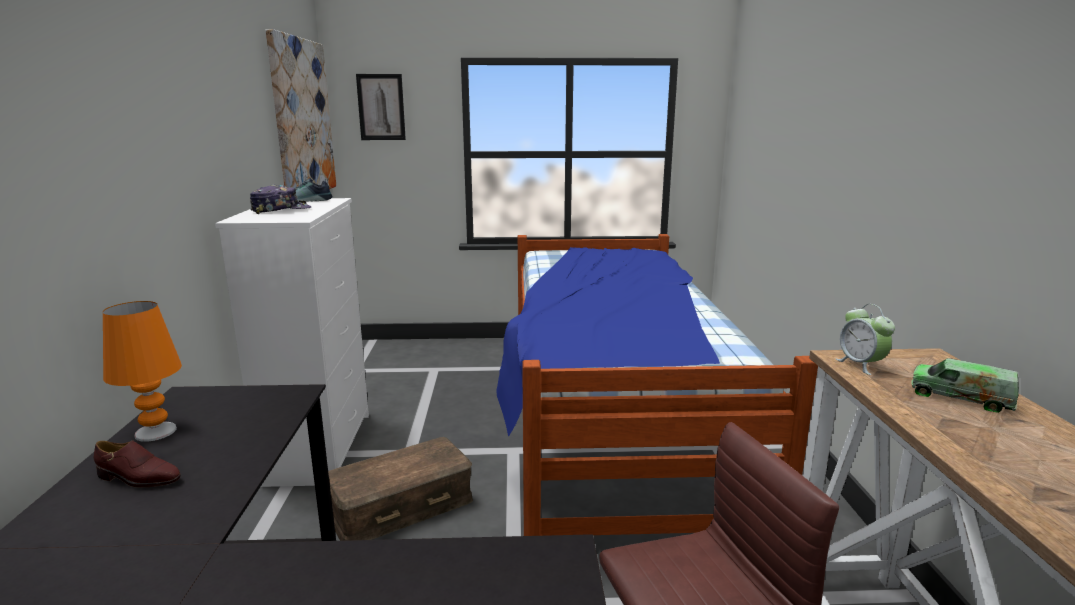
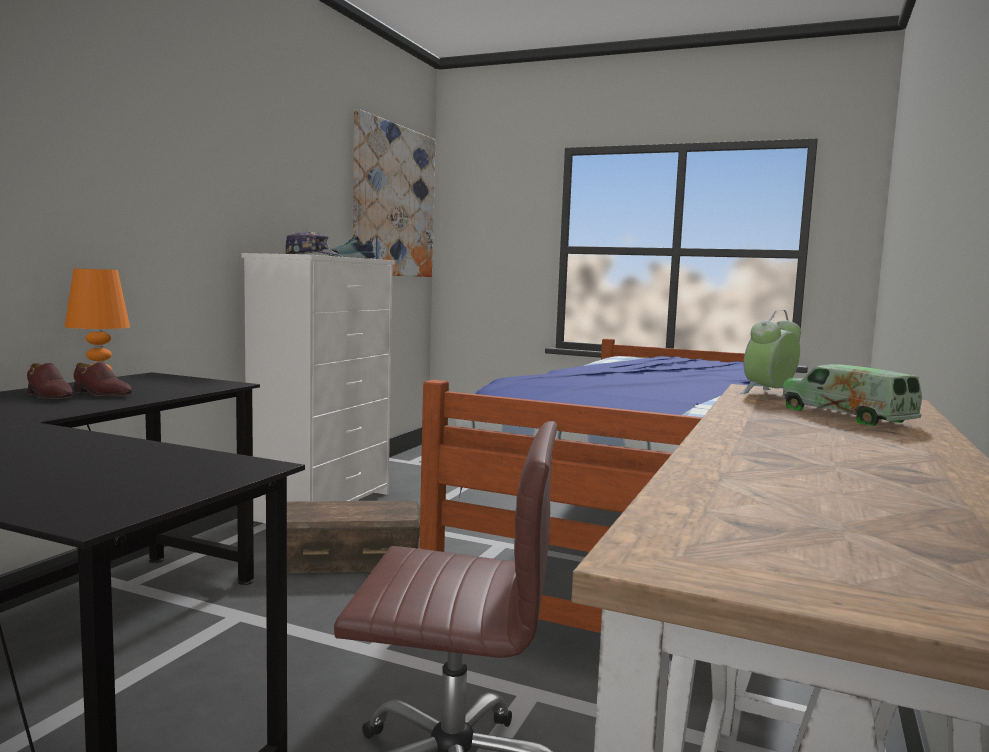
camera: 25 degrees right, 10 degrees down
picture [356,74,406,140] -> none
alarm clock [836,304,895,375] -> alarm clock turned 45 degrees clockwise [740,310,801,394]
none -> brown shoe [74,362,132,396]

